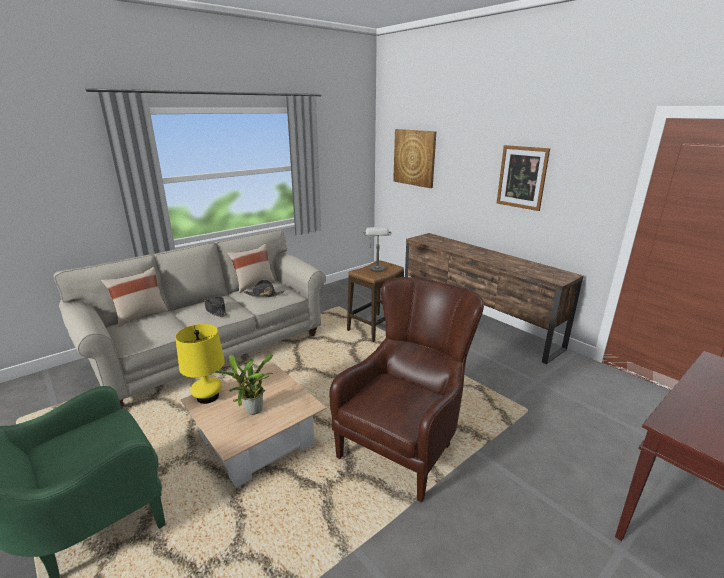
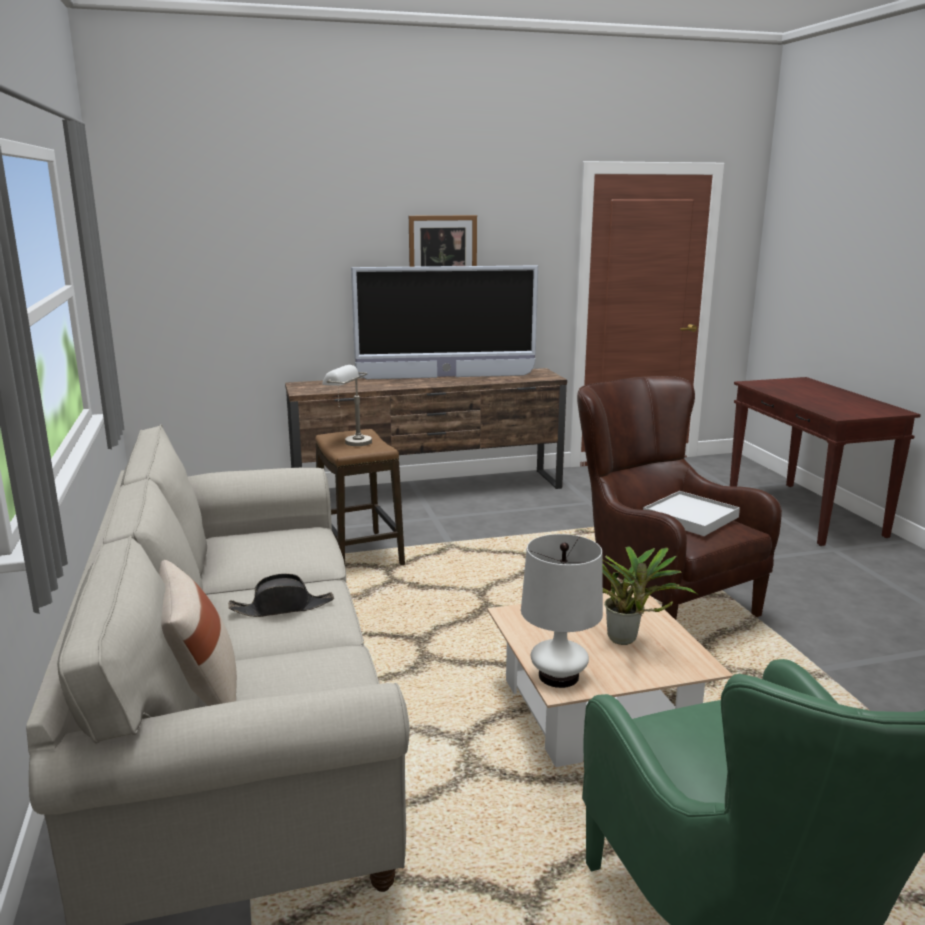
camera: 65 degrees left, 5 degrees down
yellow table lamp [175,324,225,404] -> white table lamp [521,534,603,688]
beige pillow [227,244,275,293] -> none
black hat [244,279,284,297] -> none
picture [393,129,436,188] -> none
none -> television [351,266,538,379]
none -> white tray [643,491,740,536]

